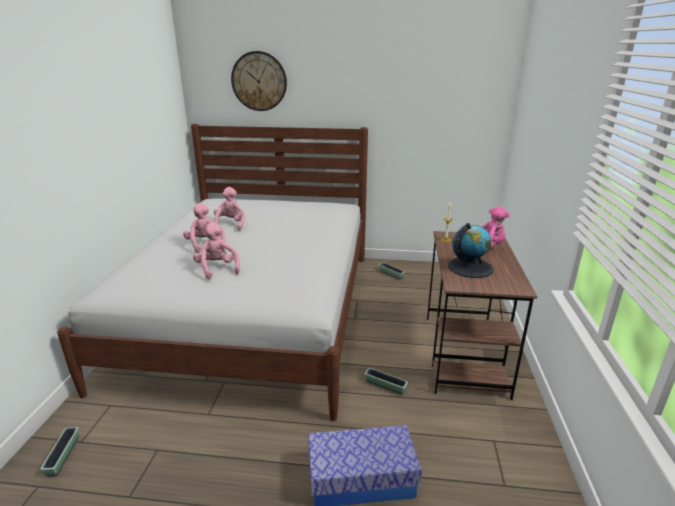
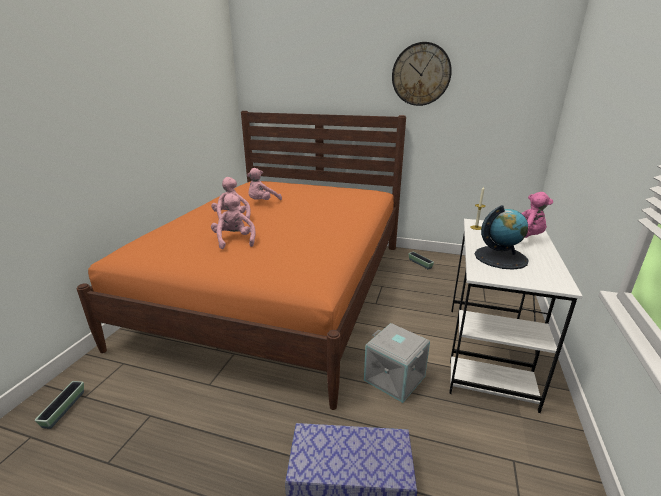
camera: 10 degrees right, 0 degrees up
white bed [57,124,368,421] -> orange bed [77,111,406,410]
pink plush toy [214,187,245,231] -> pink plush toy turned 150 degrees counterclockwise [247,168,282,200]
wall clock [231,51,287,111] -> wall clock moved to [392,42,452,106]
planter [365,368,408,395] -> grey storage box [364,323,430,403]
brown desk [427,231,537,400] -> white desk [449,219,583,413]

